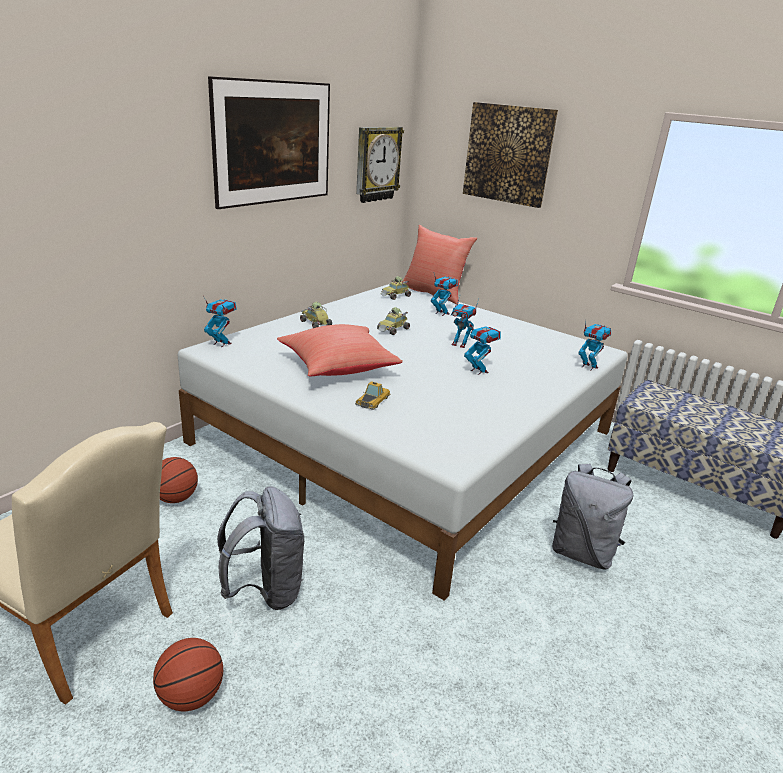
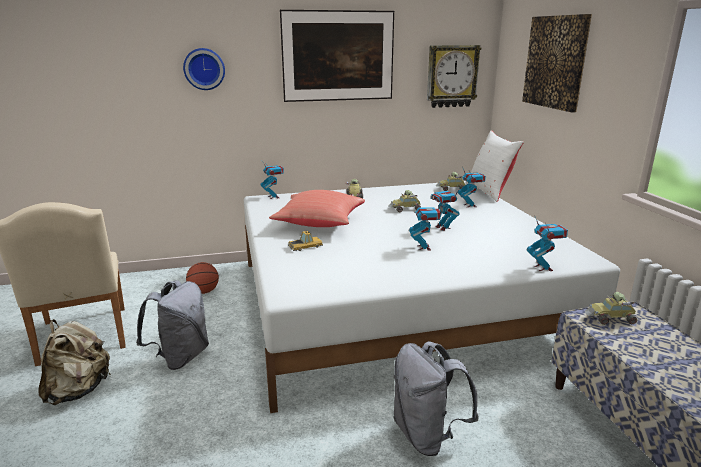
camera: 40 degrees right, 5 degrees down
basketball [153,638,223,711] -> beige backpack [38,319,111,405]
red pillow [401,225,477,305] -> white pillow [467,130,524,202]
none -> wall clock [183,48,225,90]
none -> toy car [585,292,637,325]

